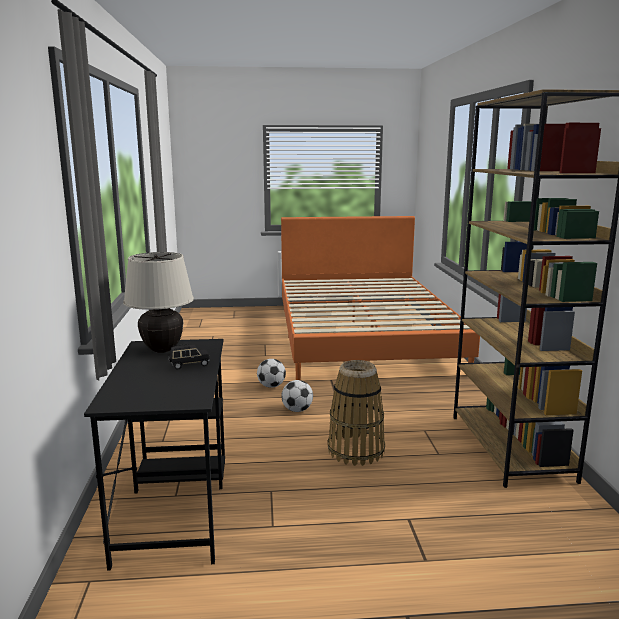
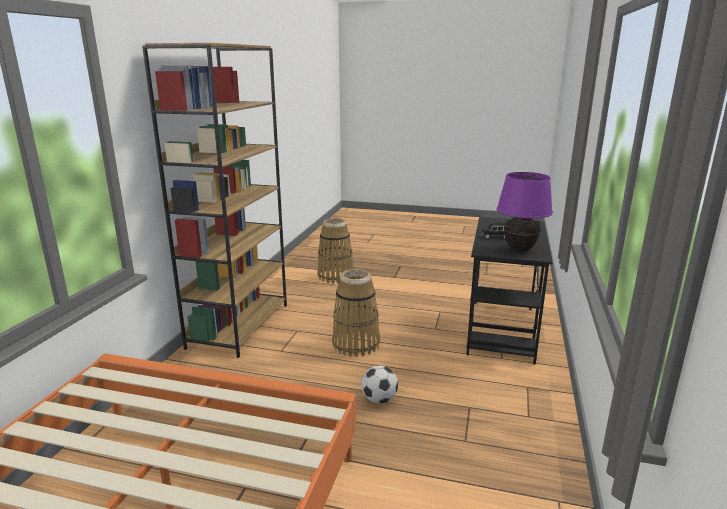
camera: 160 degrees left, 5 degrees up
beige table lamp [123,252,194,353] -> purple table lamp [496,172,553,252]
football [257,359,286,388] -> none
none -> basket [317,218,353,284]

